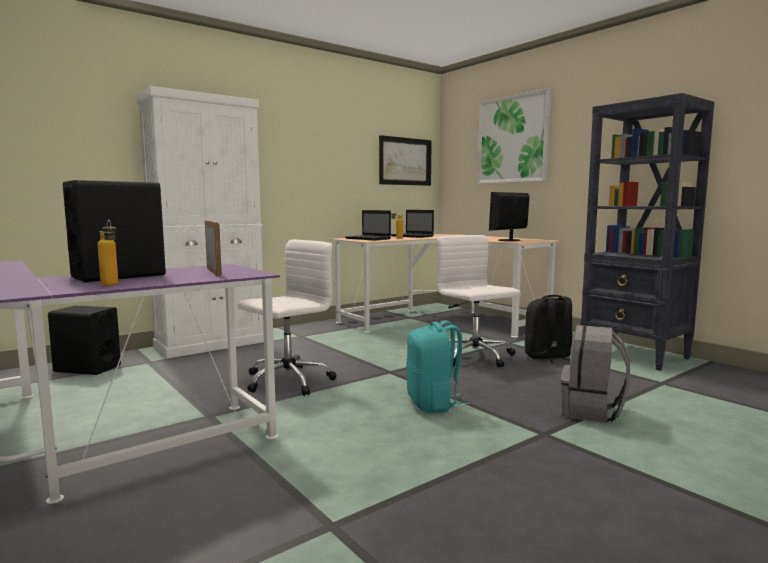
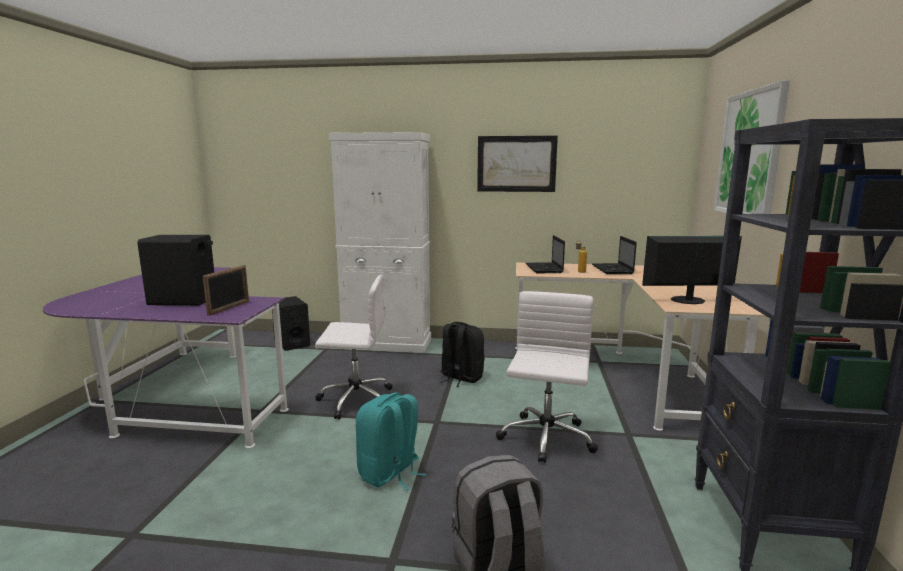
camera: 45 degrees right, 5 degrees up
bottle [97,220,118,286] -> none
picture [379,135,432,186] -> picture moved to [477,136,558,192]
black backpack [525,295,572,363] -> black backpack moved to [440,322,485,387]

